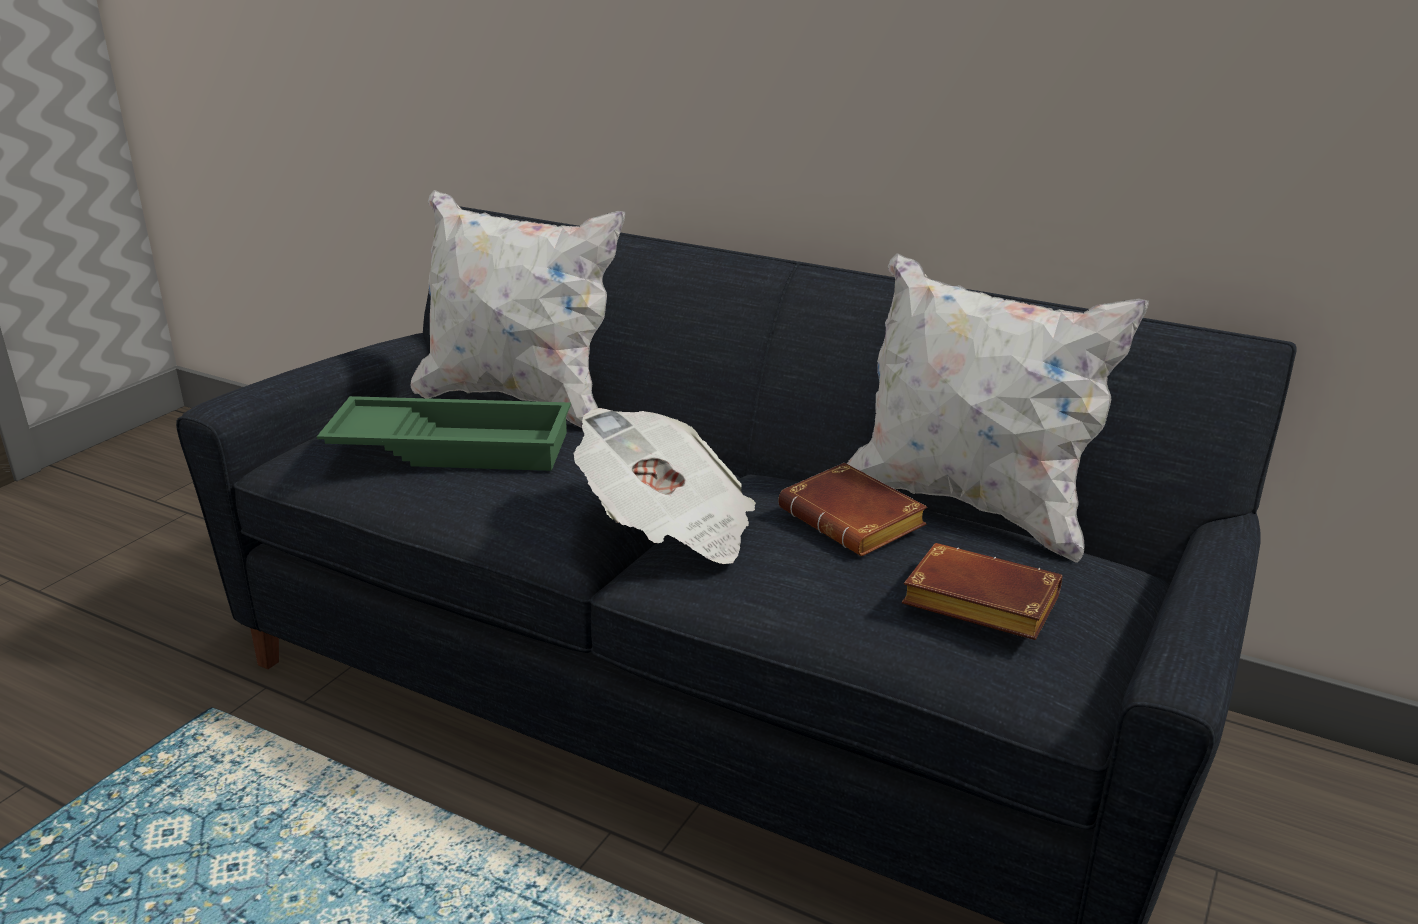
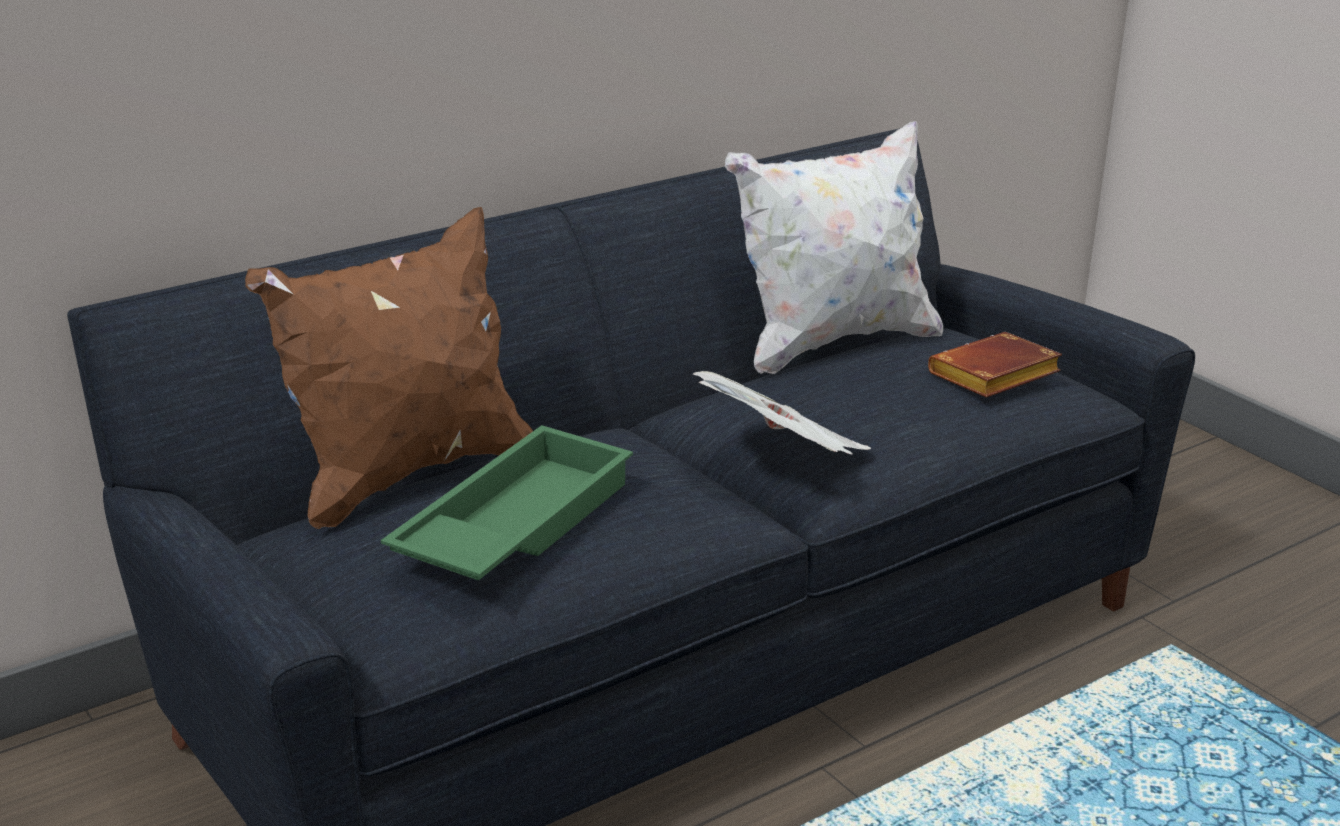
camera: 65 degrees left, 0 degrees up
white pillow [411,190,625,428] -> brown pillow [245,207,533,529]
brown book [778,462,927,556] -> none

